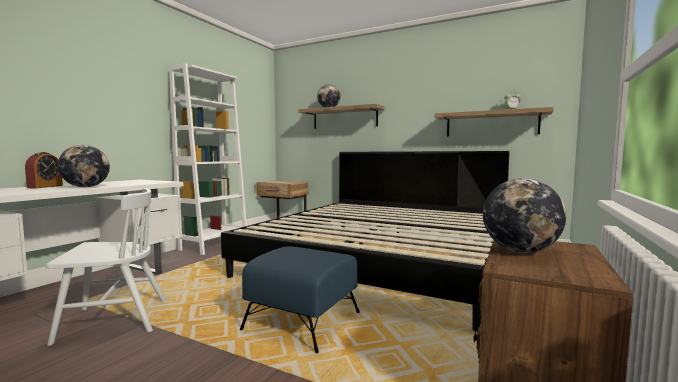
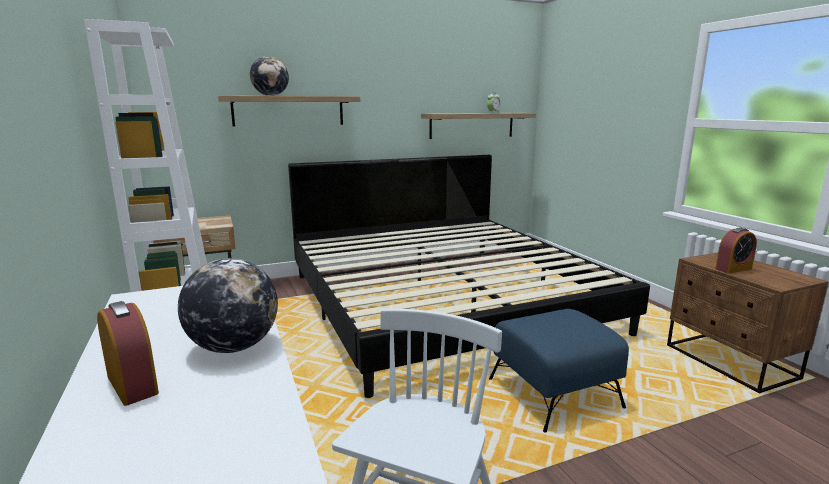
camera: 50 degrees left, 10 degrees up
globe [483,178,566,253] -> alarm clock [715,227,757,274]

